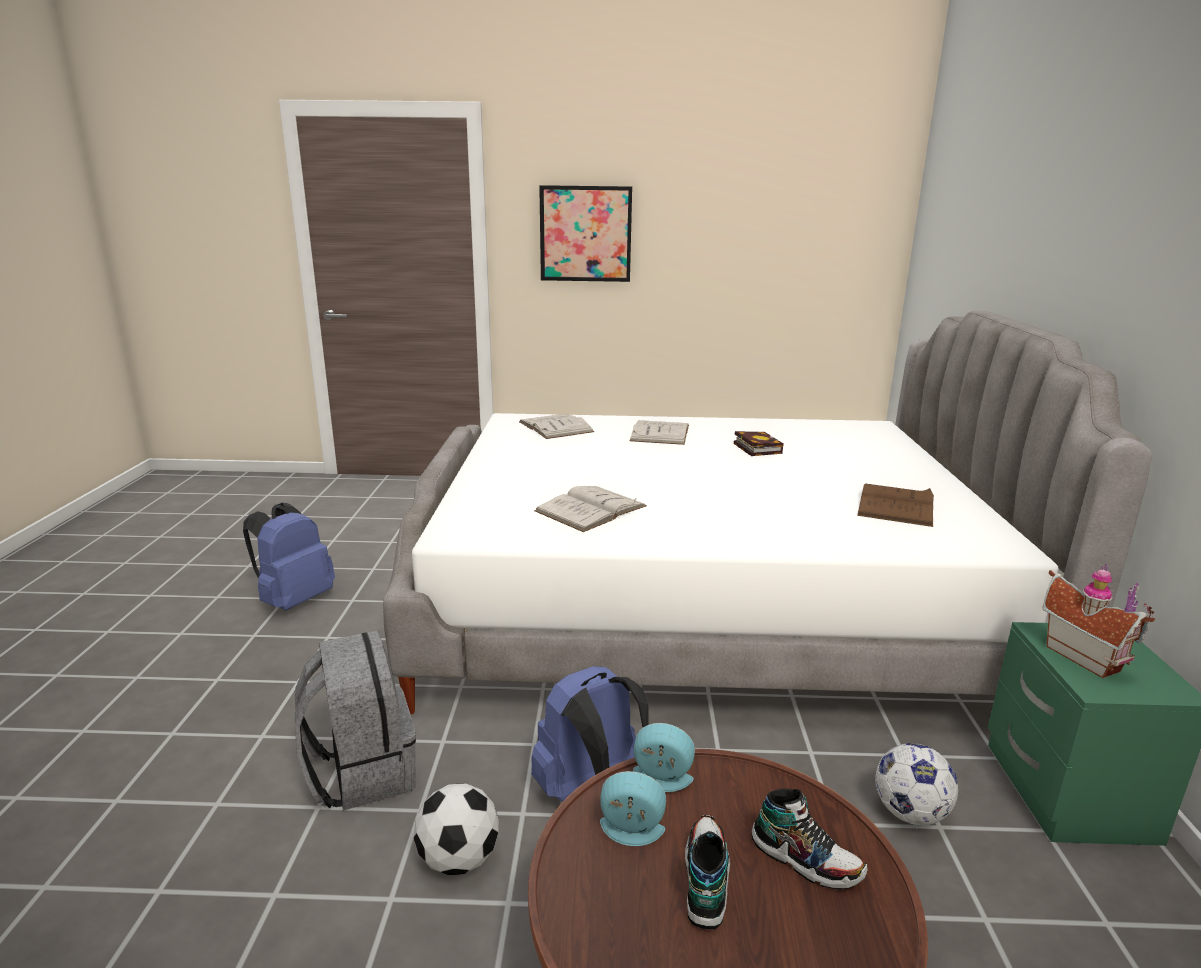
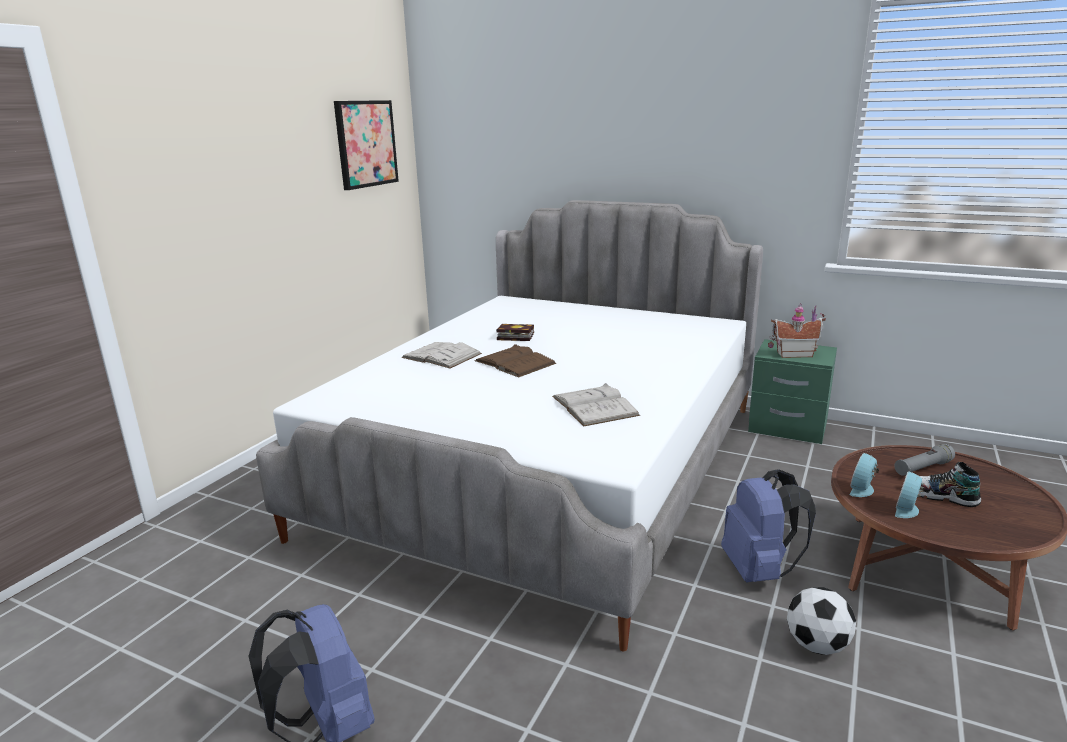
camera: 65 degrees left, 0 degrees up
grey backpack [295,631,416,811] -> none
white book [519,414,594,439] -> none
picture [539,185,632,282] -> picture moved to [334,100,399,190]
shoe [752,788,867,890] -> grey flashlight [894,444,955,476]
brown book [857,483,934,527] -> brown book moved to [474,344,556,377]
football [876,743,958,826] -> none

